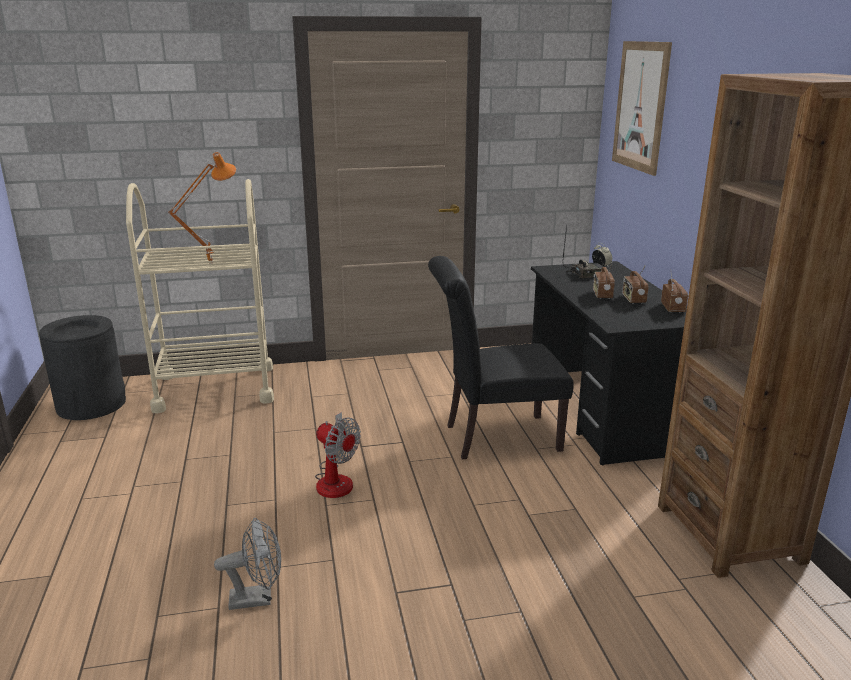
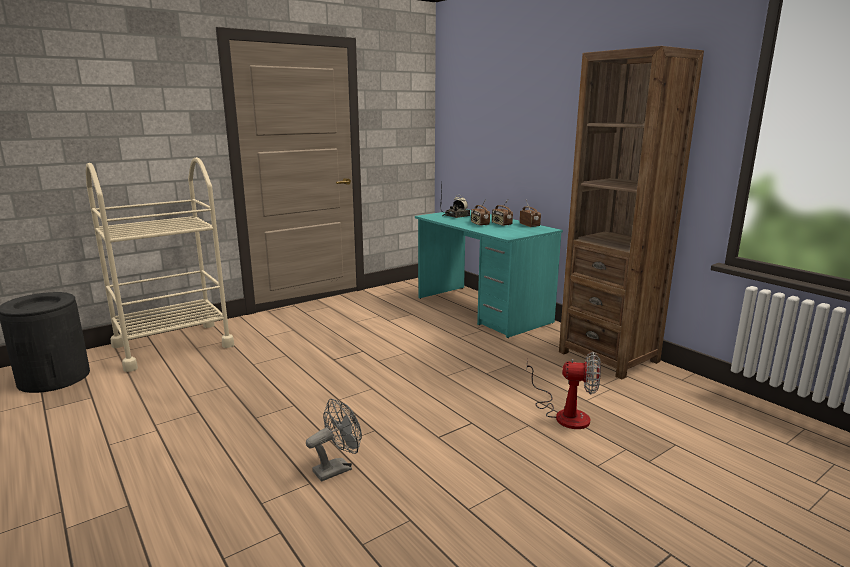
camera: 25 degrees left, 5 degrees down
orange table lamp [168,152,236,264] -> none
fan [315,412,361,498] -> fan moved to [526,352,601,429]
black chair [428,256,574,459] -> none
black desk [531,261,687,466] -> turquoise desk [415,209,563,338]
picture [612,41,672,176] -> none

